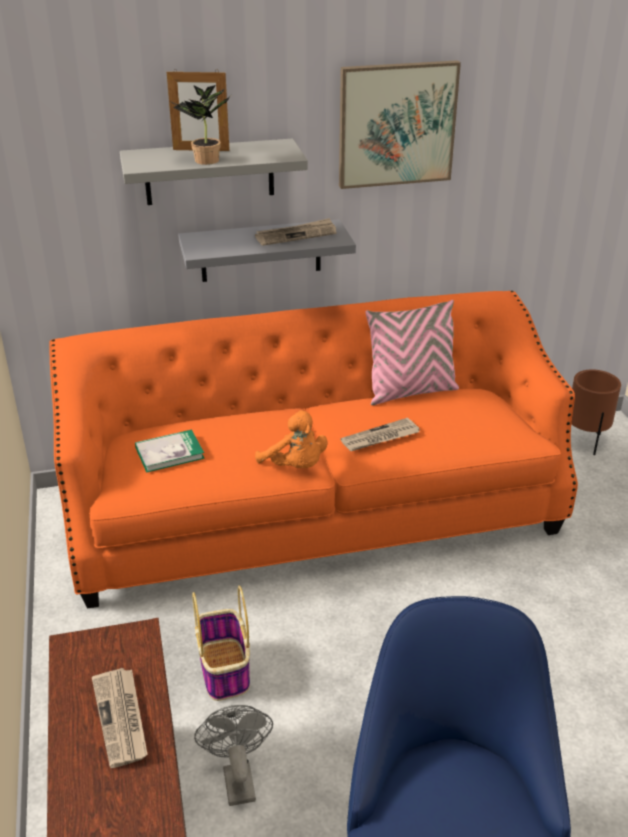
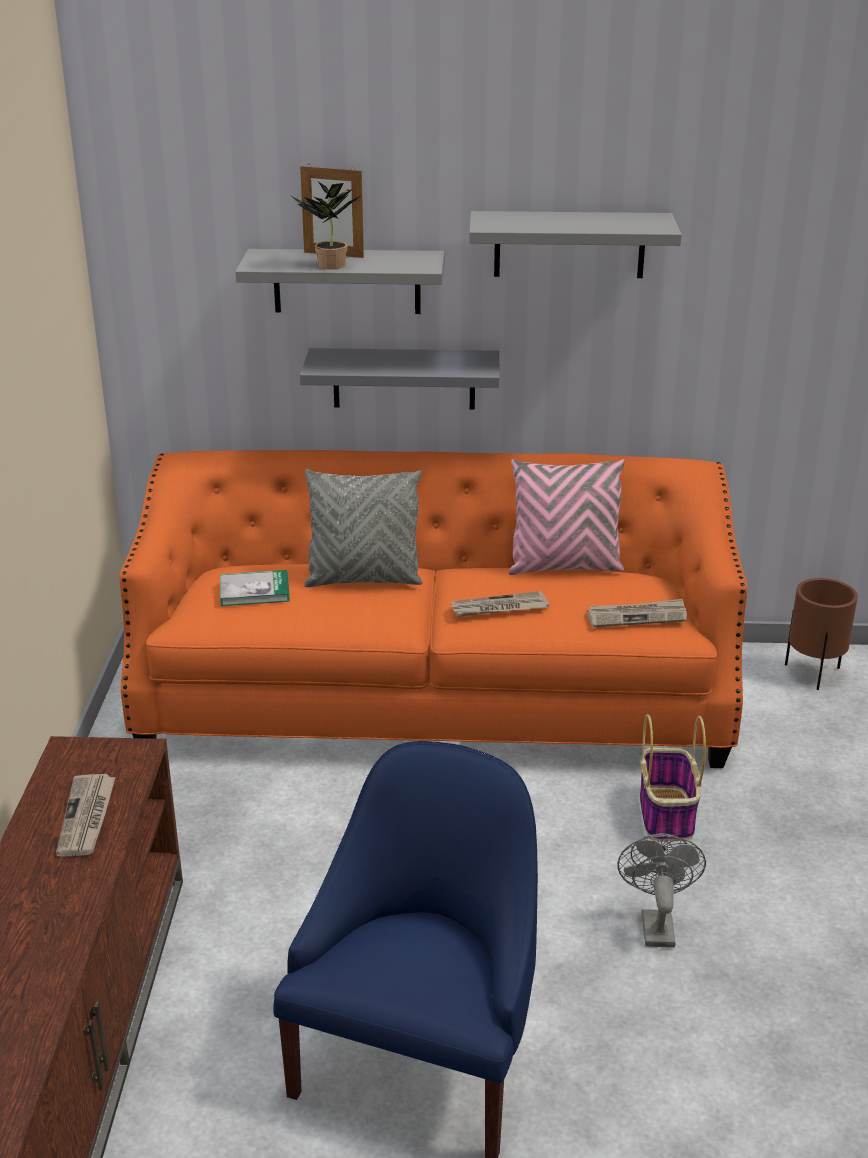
camera: 15 degrees right, 5 degrees down
basket [192,586,250,701] -> basket moved to [640,714,706,842]
grey fan [194,705,273,806] -> grey fan moved to [617,833,706,948]
newspaper [255,218,337,246] -> newspaper moved to [587,599,687,627]
orange plush toy [255,410,328,468] -> none
picture [339,60,461,189] -> grey shelf [469,211,682,278]
none -> grey pillow [304,469,423,587]

